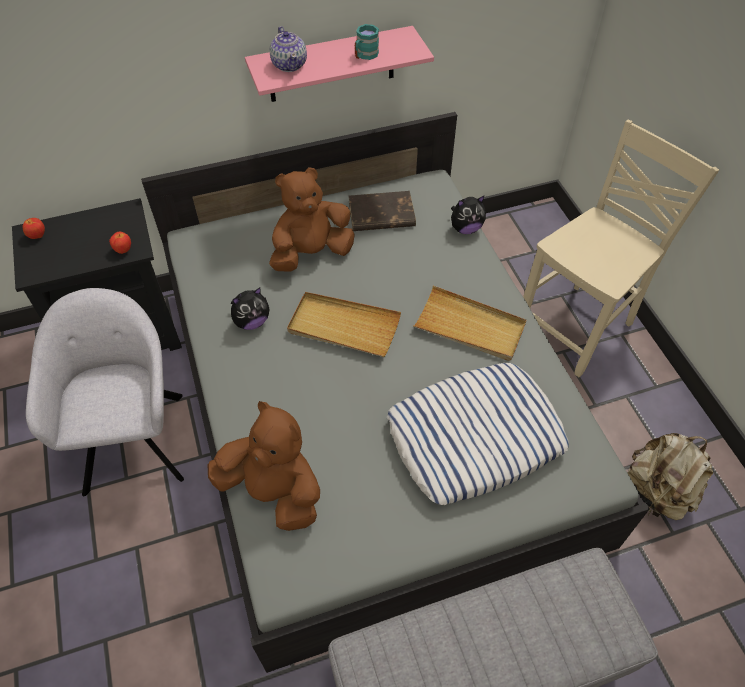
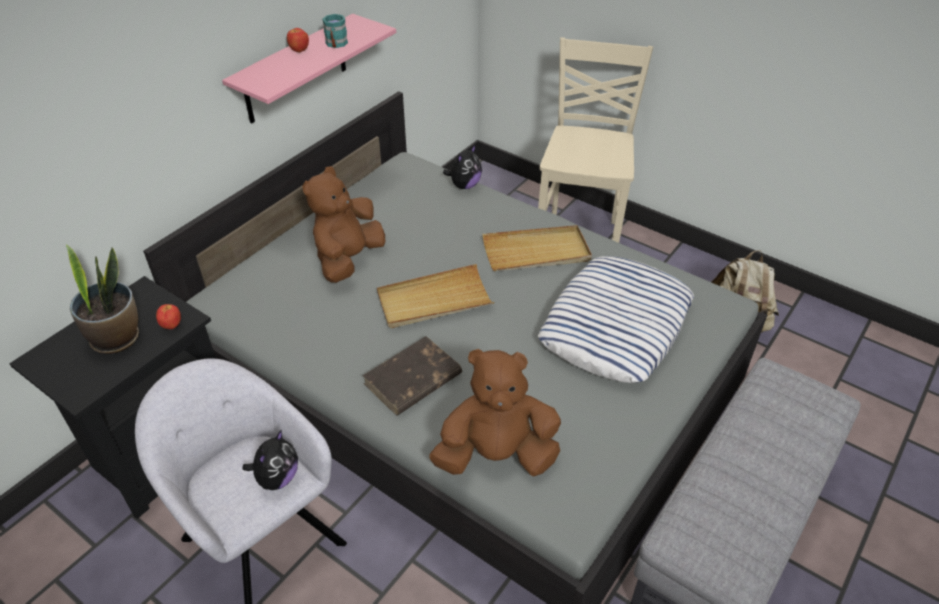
camera: 35 degrees left, 10 degrees down
apple [22,218,45,239] -> apple moved to [287,28,309,52]
plush toy [231,287,269,330] -> plush toy moved to [243,430,298,490]
teapot [270,26,307,72] -> none
brown book [349,191,416,231] -> brown book moved to [362,336,462,416]
none -> potted plant [66,244,139,354]

